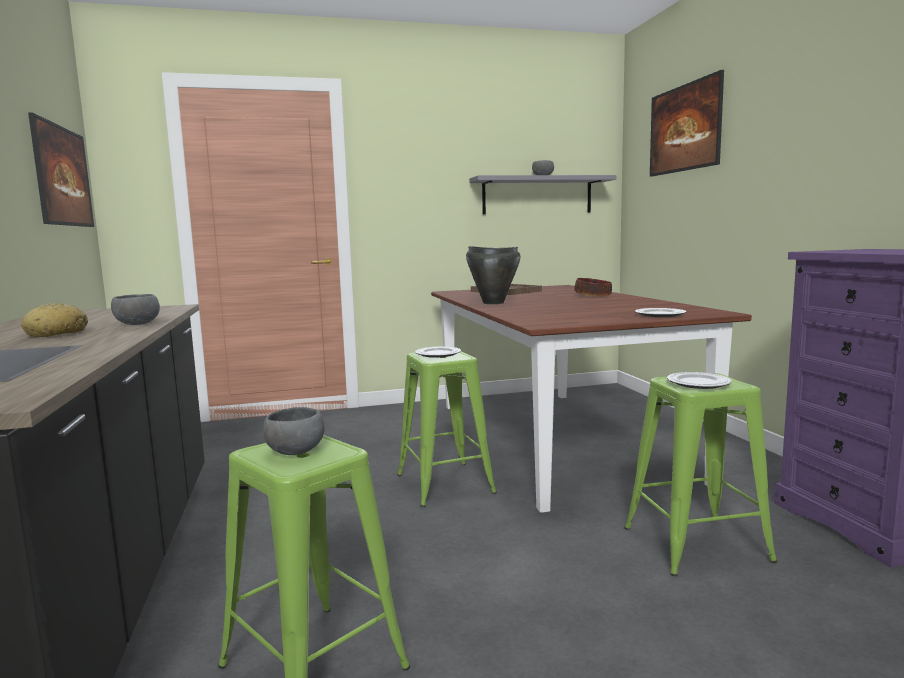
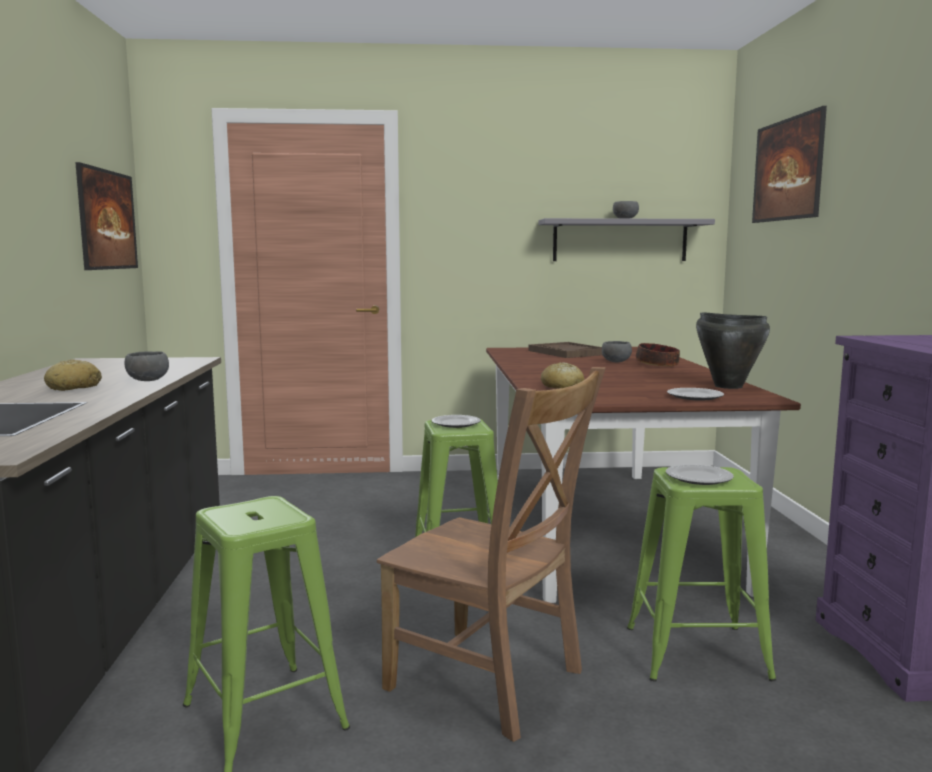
camera: 10 degrees right, 0 degrees up
grey bowl [263,407,325,455] -> grey bowl moved to [602,341,632,362]
black cooking pot [466,246,520,304] -> black cooking pot moved to [696,312,770,389]
none -> brown chair [377,367,606,742]
none -> bread [541,362,585,389]

